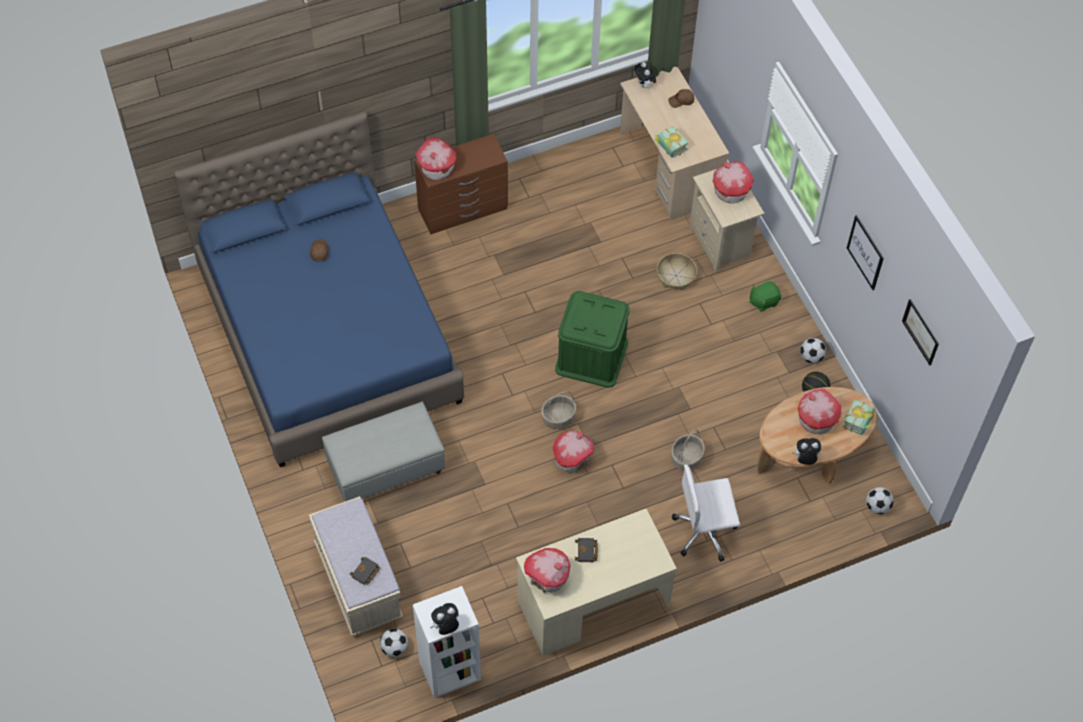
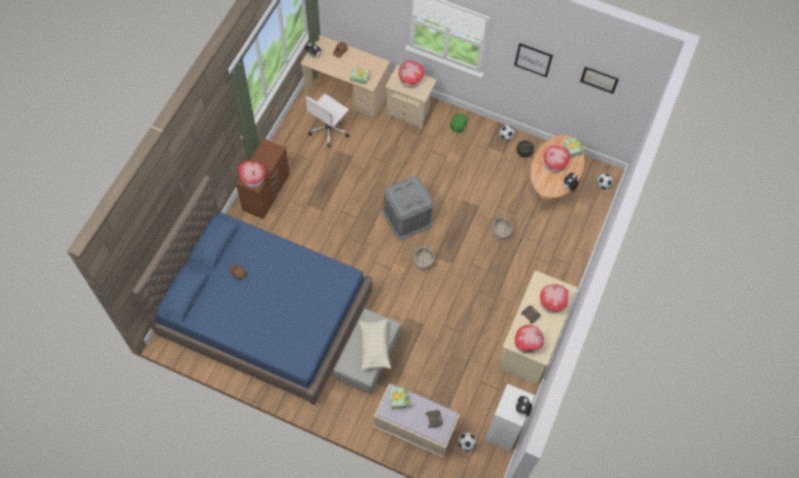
camera: 45 degrees left, 5 degrees up
toy house [553,431,594,473] -> toy house moved to [540,284,568,313]
green storage box [555,291,630,388] -> grey storage box [382,176,434,240]
basket [657,253,697,290] -> none
white office chair [672,464,740,562] -> white office chair moved to [305,94,349,147]
none -> pillow [359,319,391,370]
none -> book [390,387,412,410]

